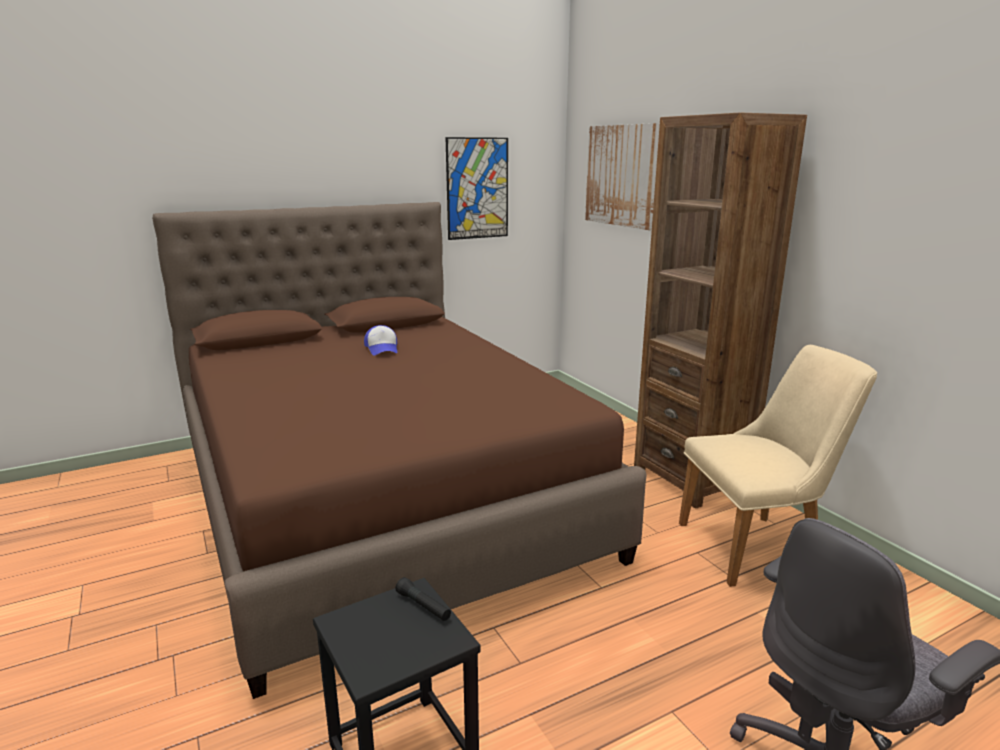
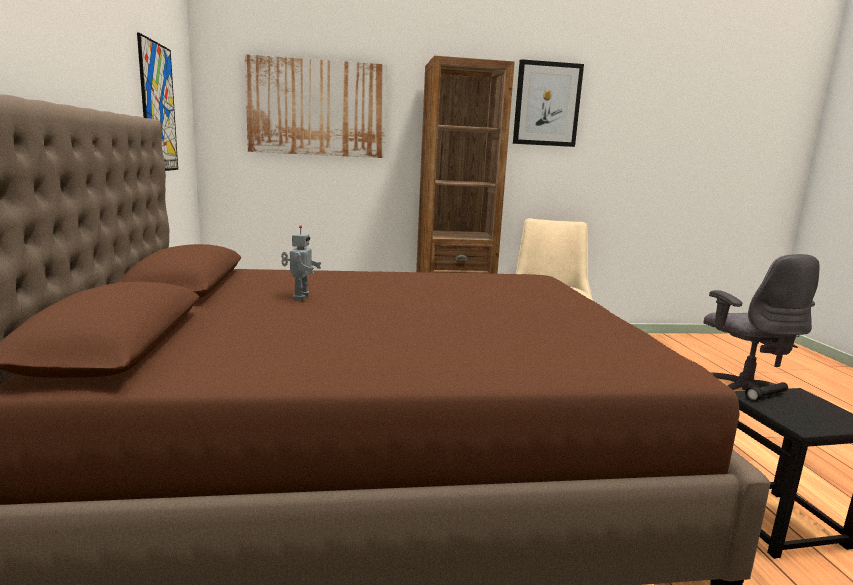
camera: 70 degrees left, 5 degrees down
cap [364,325,397,355] -> toy robot [281,225,321,301]
none -> picture [513,59,584,147]

